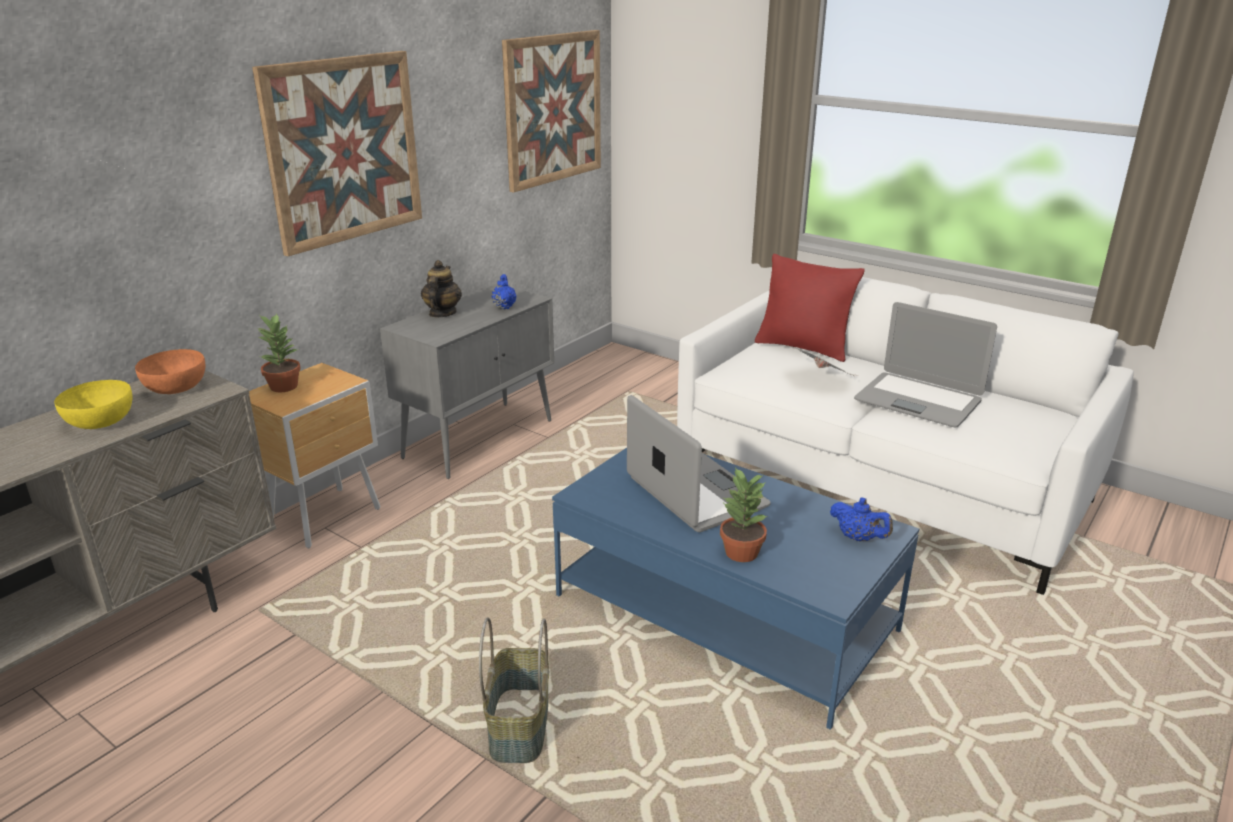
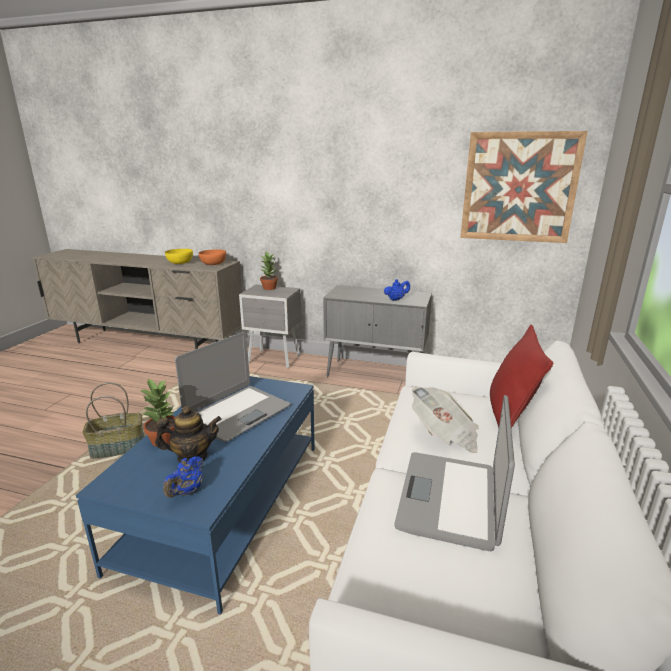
camera: 70 degrees right, 5 degrees down
brown nightstand [249,363,380,548] -> grey nightstand [239,285,301,369]
picture [252,51,422,256] -> none
teapot [421,260,462,317] -> teapot moved to [155,406,221,463]

